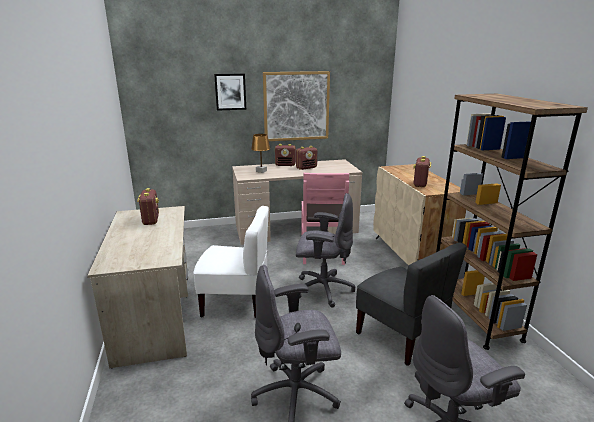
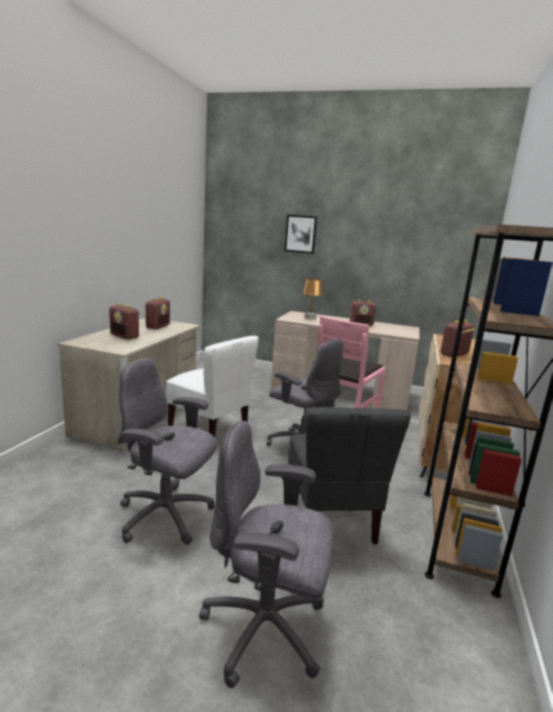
camera: 30 degrees right, 5 degrees down
picture [263,71,330,141] -> none
radio [275,144,296,166] -> radio moved to [109,303,140,339]

